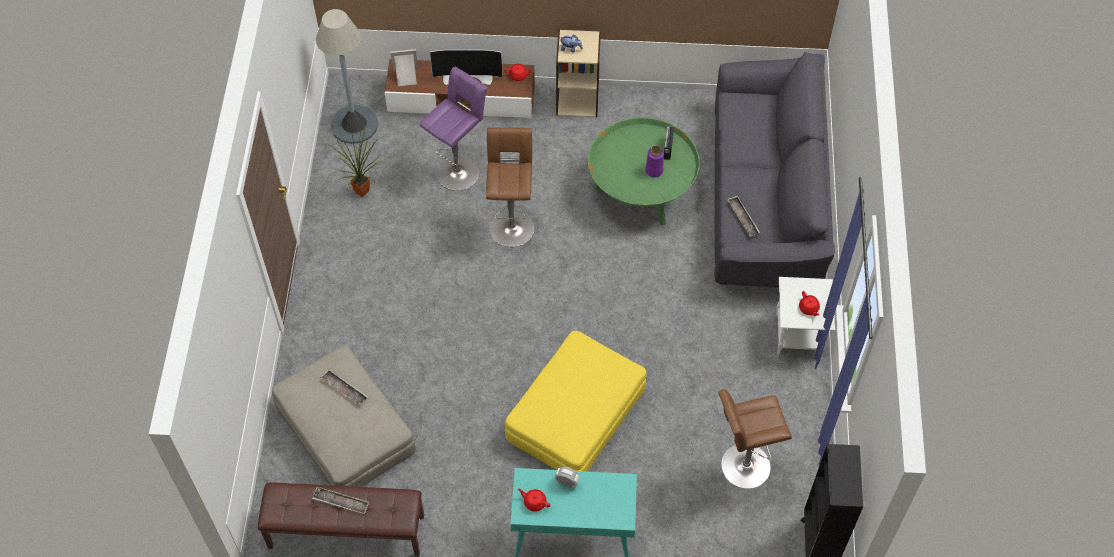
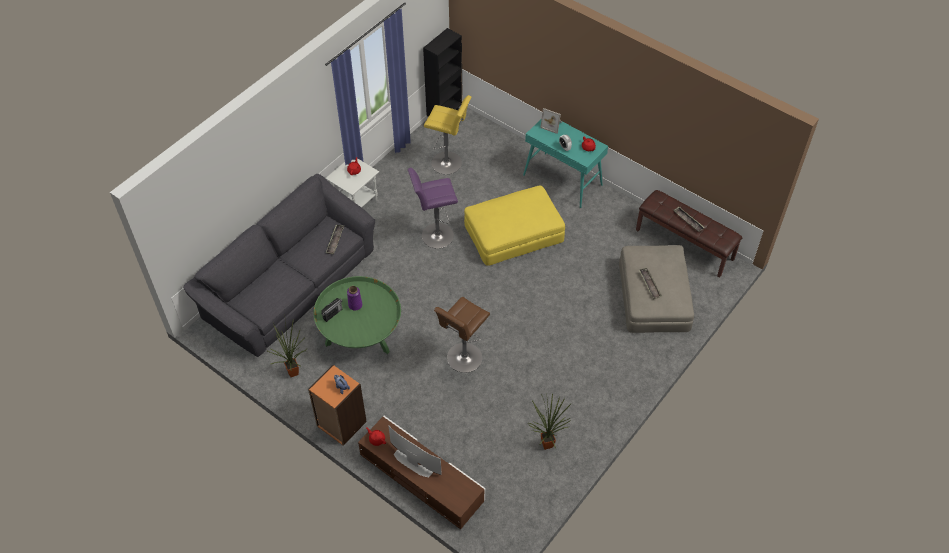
camera: 145 degrees left, 5 degrees down
grey floor lamp [316,9,378,144] -> none
picture frame [391,49,418,86] -> picture frame moved to [540,108,562,134]
purple stool [420,67,488,191] -> purple stool moved to [408,168,458,248]
beige bookcase [556,30,601,117] -> orange bookcase [308,365,367,446]
brown stool [718,389,792,489] -> yellow stool [424,95,472,174]
none -> potted plant [266,321,308,377]

